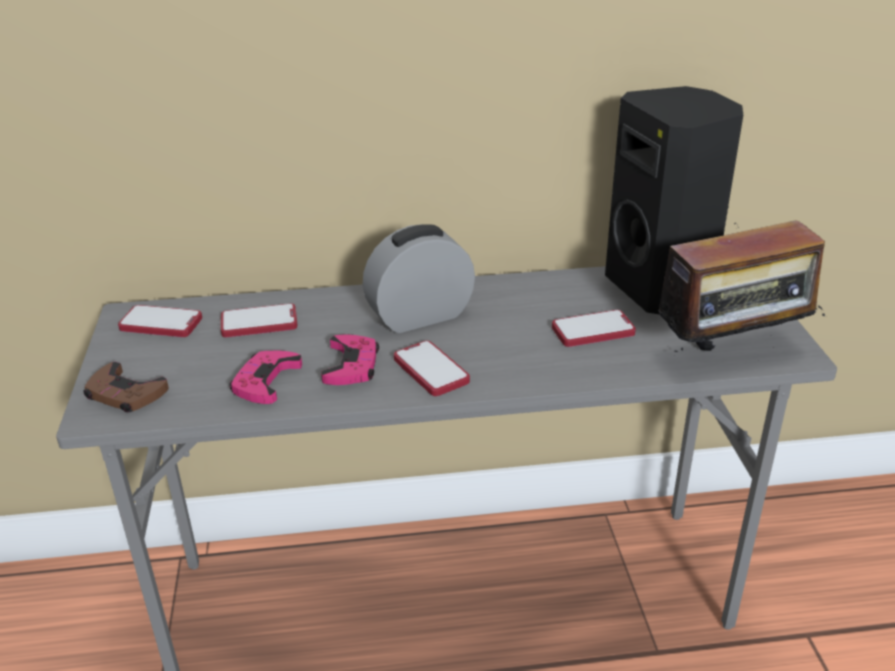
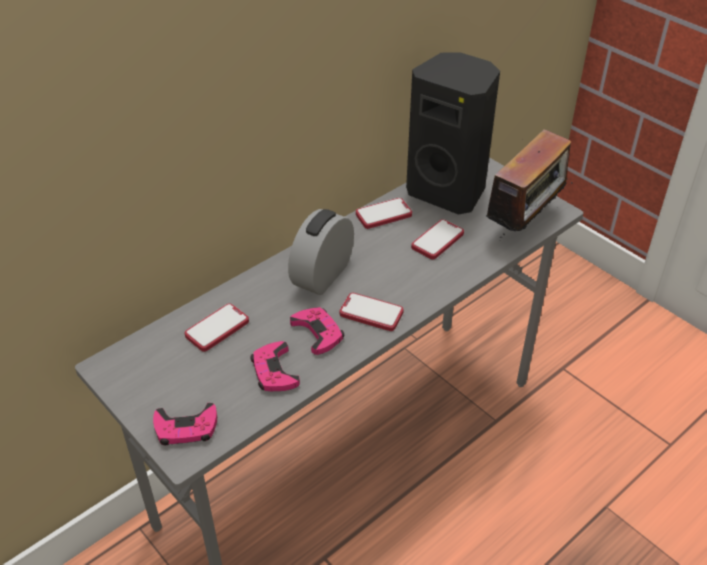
camera: 35 degrees left, 10 degrees up
brown game controller [83,362,169,412] -> pink game controller [153,403,217,445]
phone [118,305,202,337] -> phone moved to [356,198,412,229]

